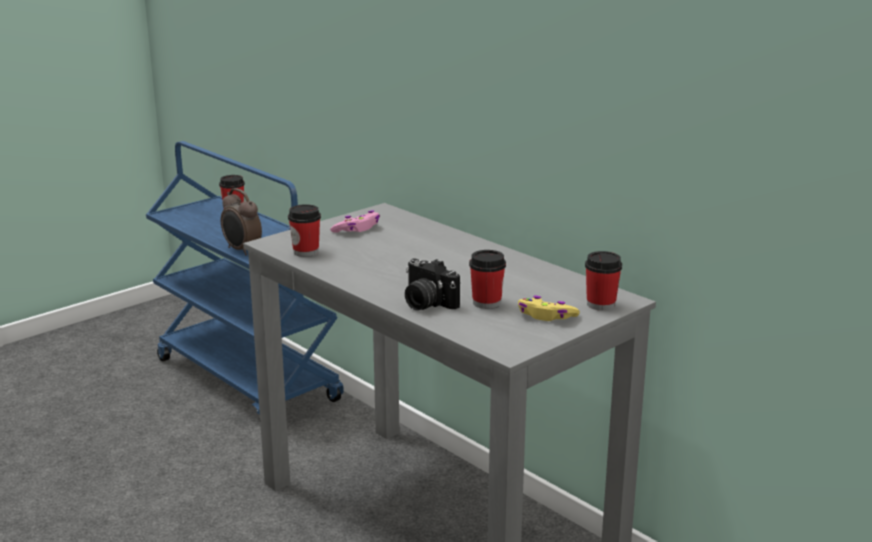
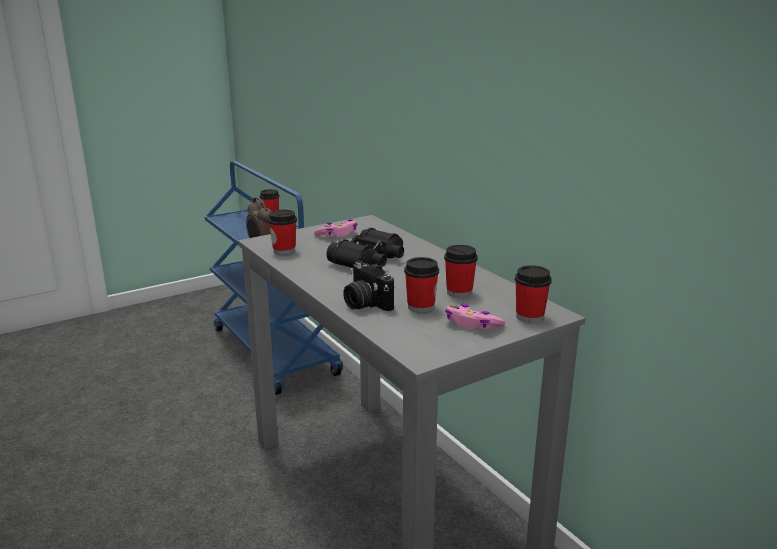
camera: 10 degrees right, 0 degrees up
yellow game controller [518,296,580,321] -> pink game controller [445,304,505,330]
none -> black binoculars [327,228,404,268]
none -> cup [444,245,478,298]

